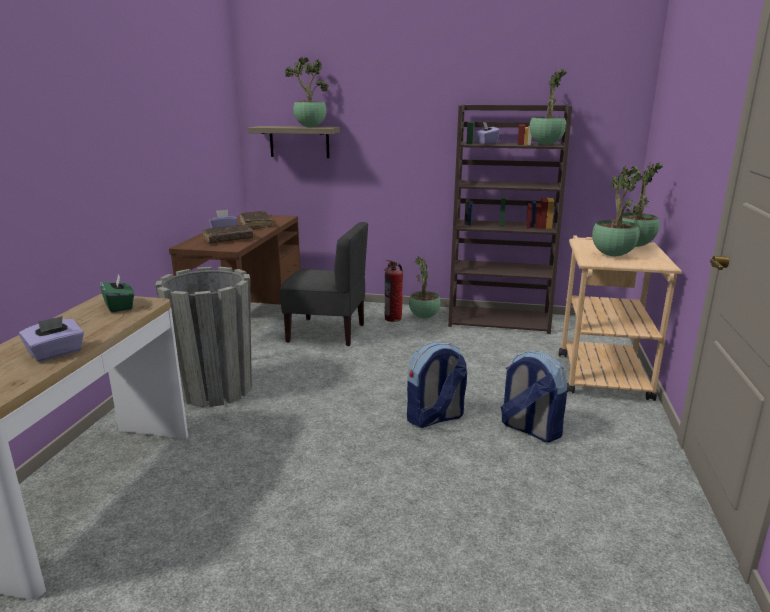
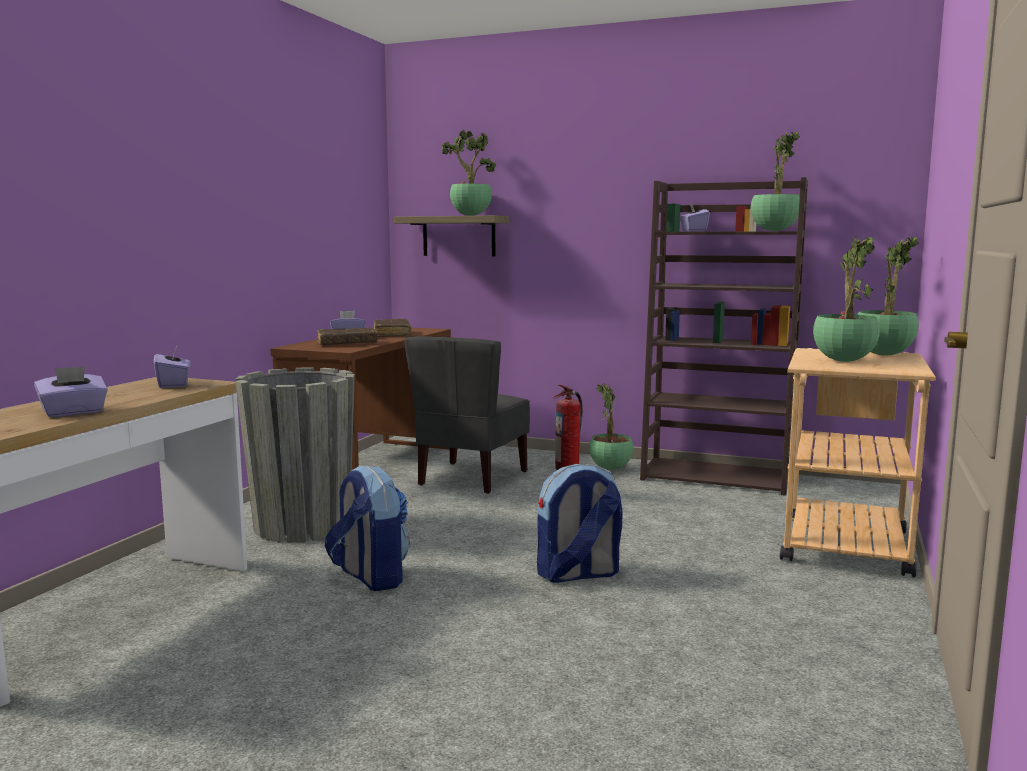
camera: 10 degrees right, 10 degrees down
green tissue box [100,273,134,312] -> purple tissue box [154,344,191,388]
grey chair [280,222,368,346] -> grey chair turned 90 degrees clockwise [404,336,530,494]
backpack [501,351,567,442] -> backpack moved to [325,465,409,591]

